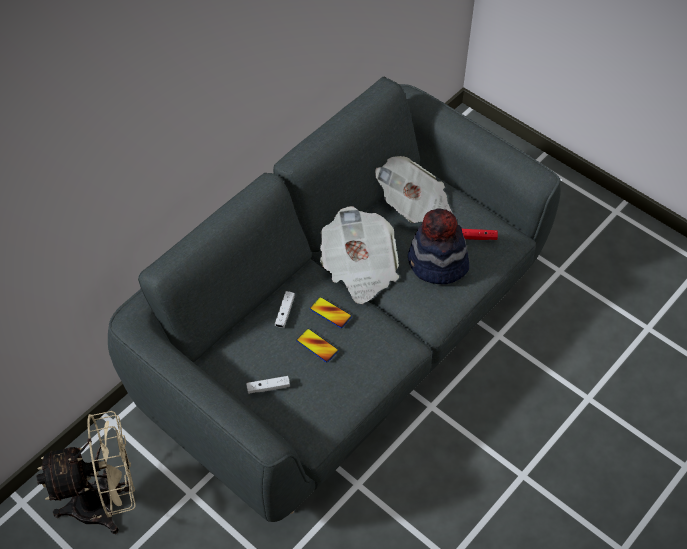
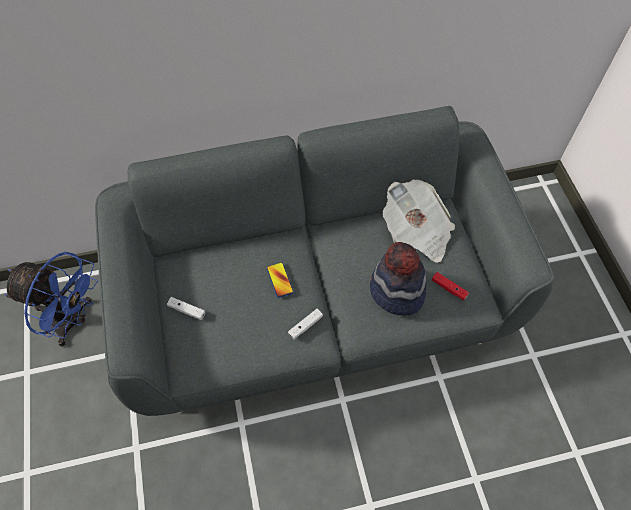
camera: 35 degrees right, 5 degrees up
beige fan [37,411,136,534] -> blue fan [5,252,98,346]
white game controller [275,291,295,328] -> white game controller moved to [288,309,323,339]
phone [296,329,339,363] -> none
newspaper [320,206,399,304] -> none

